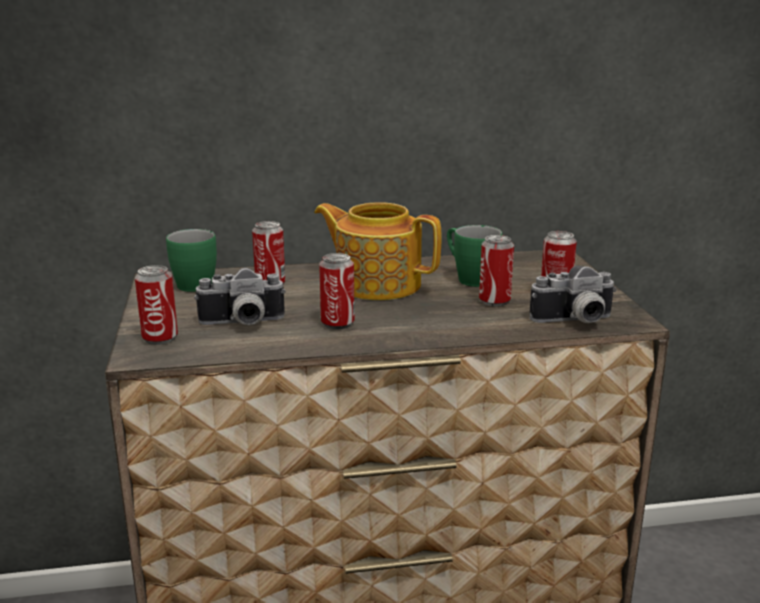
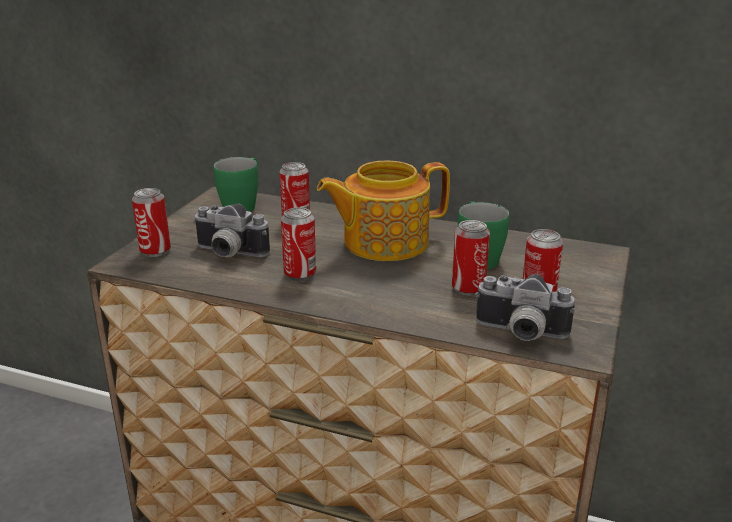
camera: 30 degrees right, 5 degrees up
teapot [314,202,442,300] -> teapot turned 75 degrees counterclockwise [317,161,450,261]

